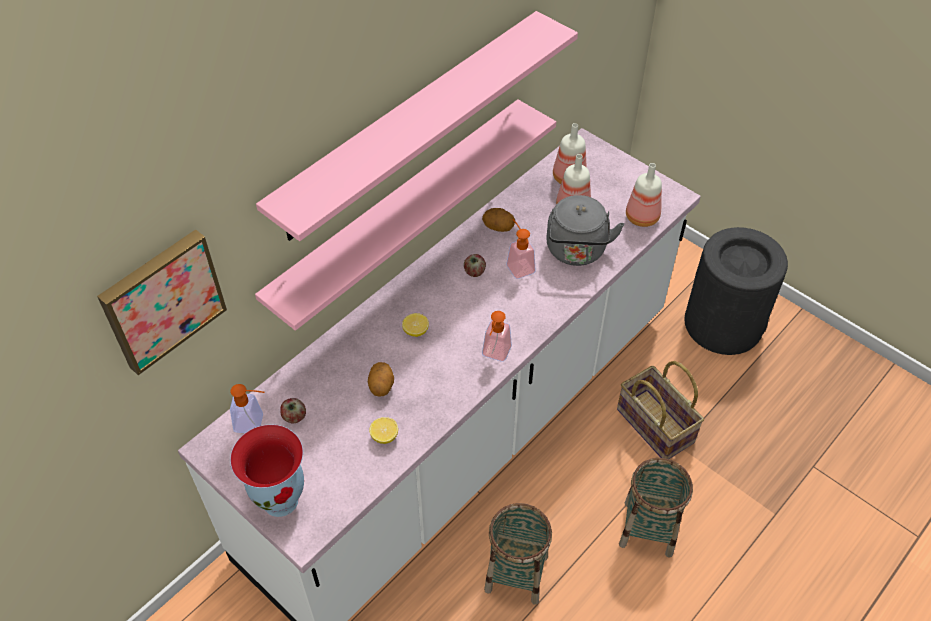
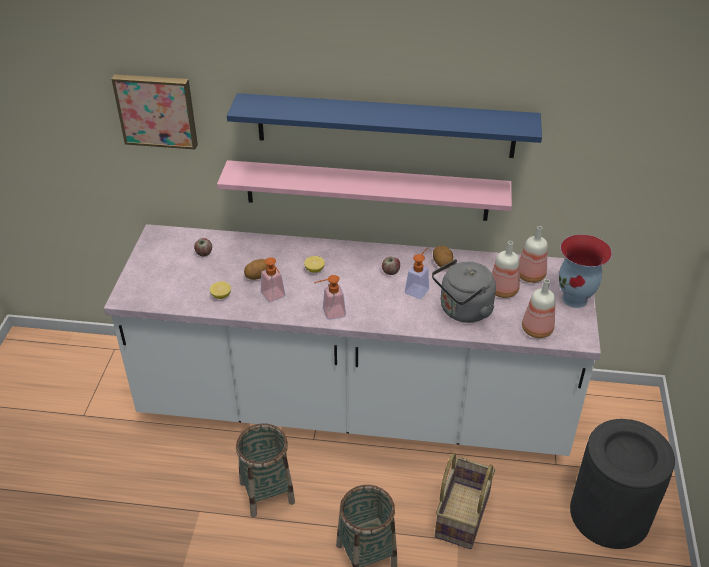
camera: 55 degrees right, 10 degrees down
soap dispenser [230,384,265,433] -> soap dispenser moved to [261,257,285,302]
vase [230,425,304,517] -> vase moved to [559,234,612,308]
pink shelf [256,11,578,241] -> blue shelf [227,93,542,158]

